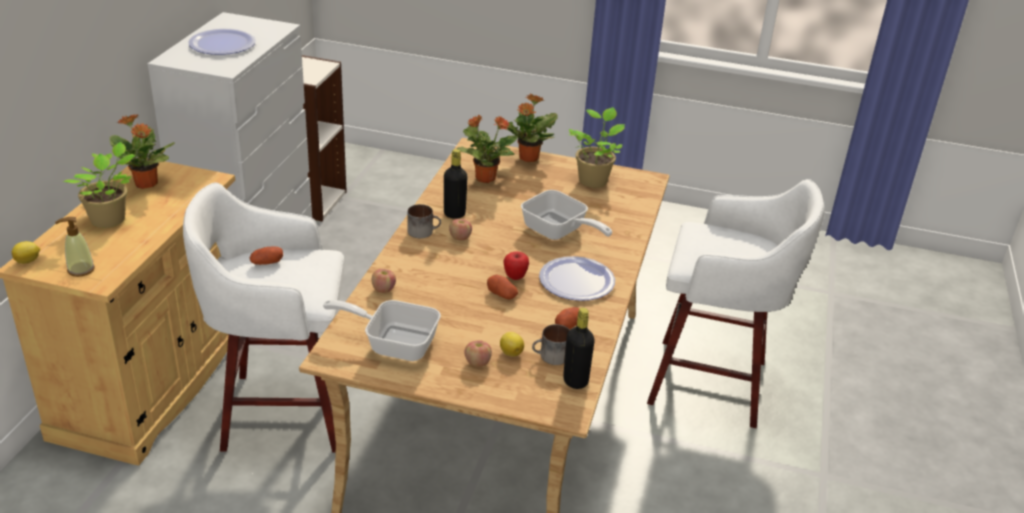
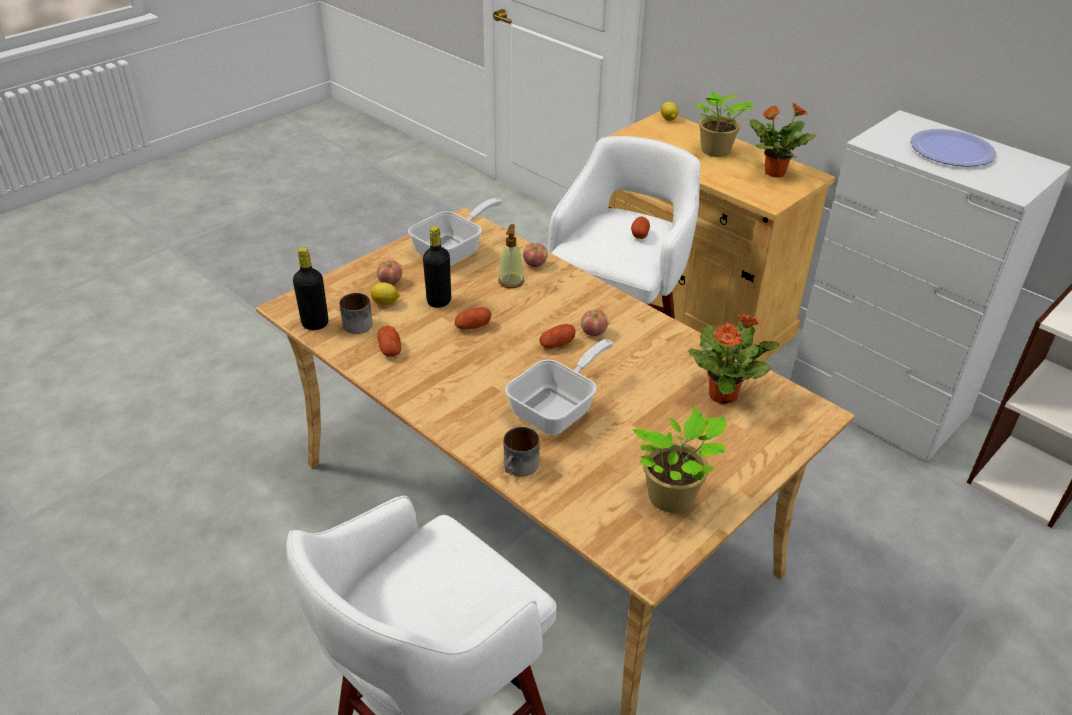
camera: 120 degrees right, 5 degrees up
soap dispenser [55,217,95,277] -> soap dispenser moved to [499,224,524,288]
mug [407,204,441,238] -> mug moved to [504,427,540,476]
black bottle [444,149,468,219] -> black bottle moved to [423,226,451,308]
apple [503,252,529,280] -> none
potted plant [507,93,558,162] -> none
frying pan [521,190,612,240] -> frying pan turned 150 degrees clockwise [505,339,614,435]
plate [539,256,615,301] -> none
none -> potato [539,324,575,349]

